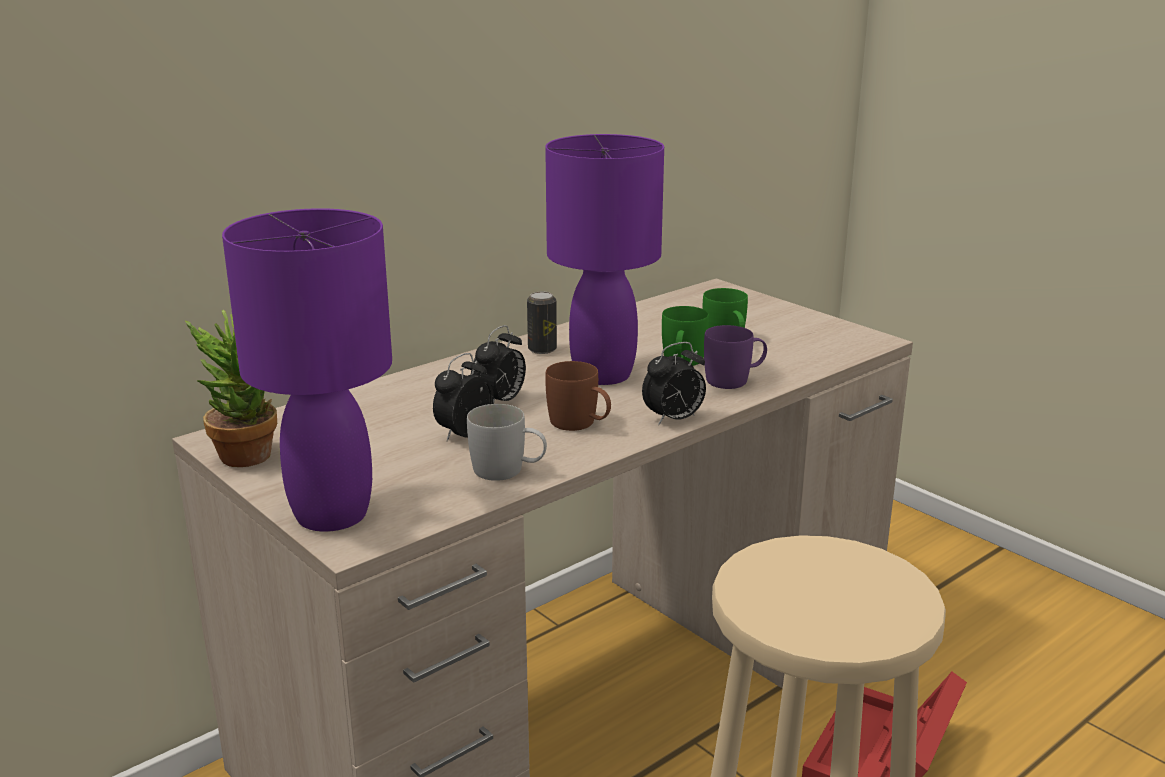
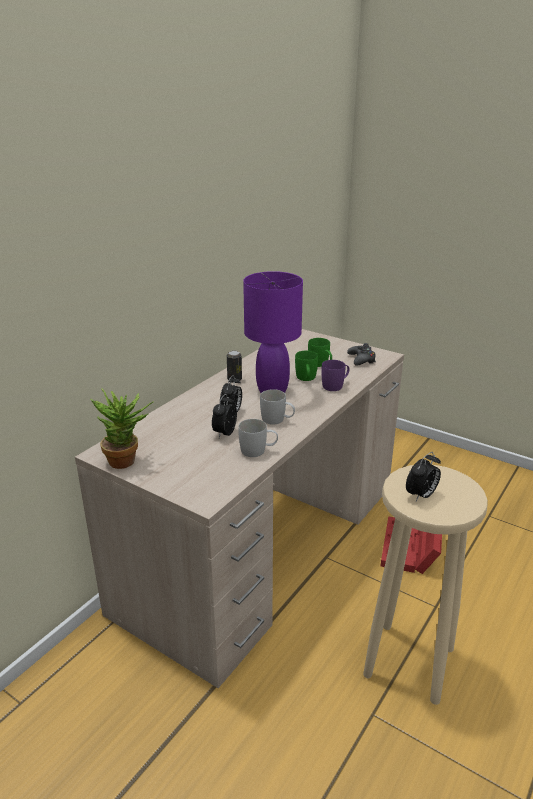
camera: 15 degrees left, 5 degrees up
purple table lamp [222,208,392,532] -> none
brown mug [545,361,611,431] -> white mug [260,389,295,424]
alarm clock [642,342,706,425] -> alarm clock moved to [406,452,441,501]
none -> black game controller [347,343,376,366]

